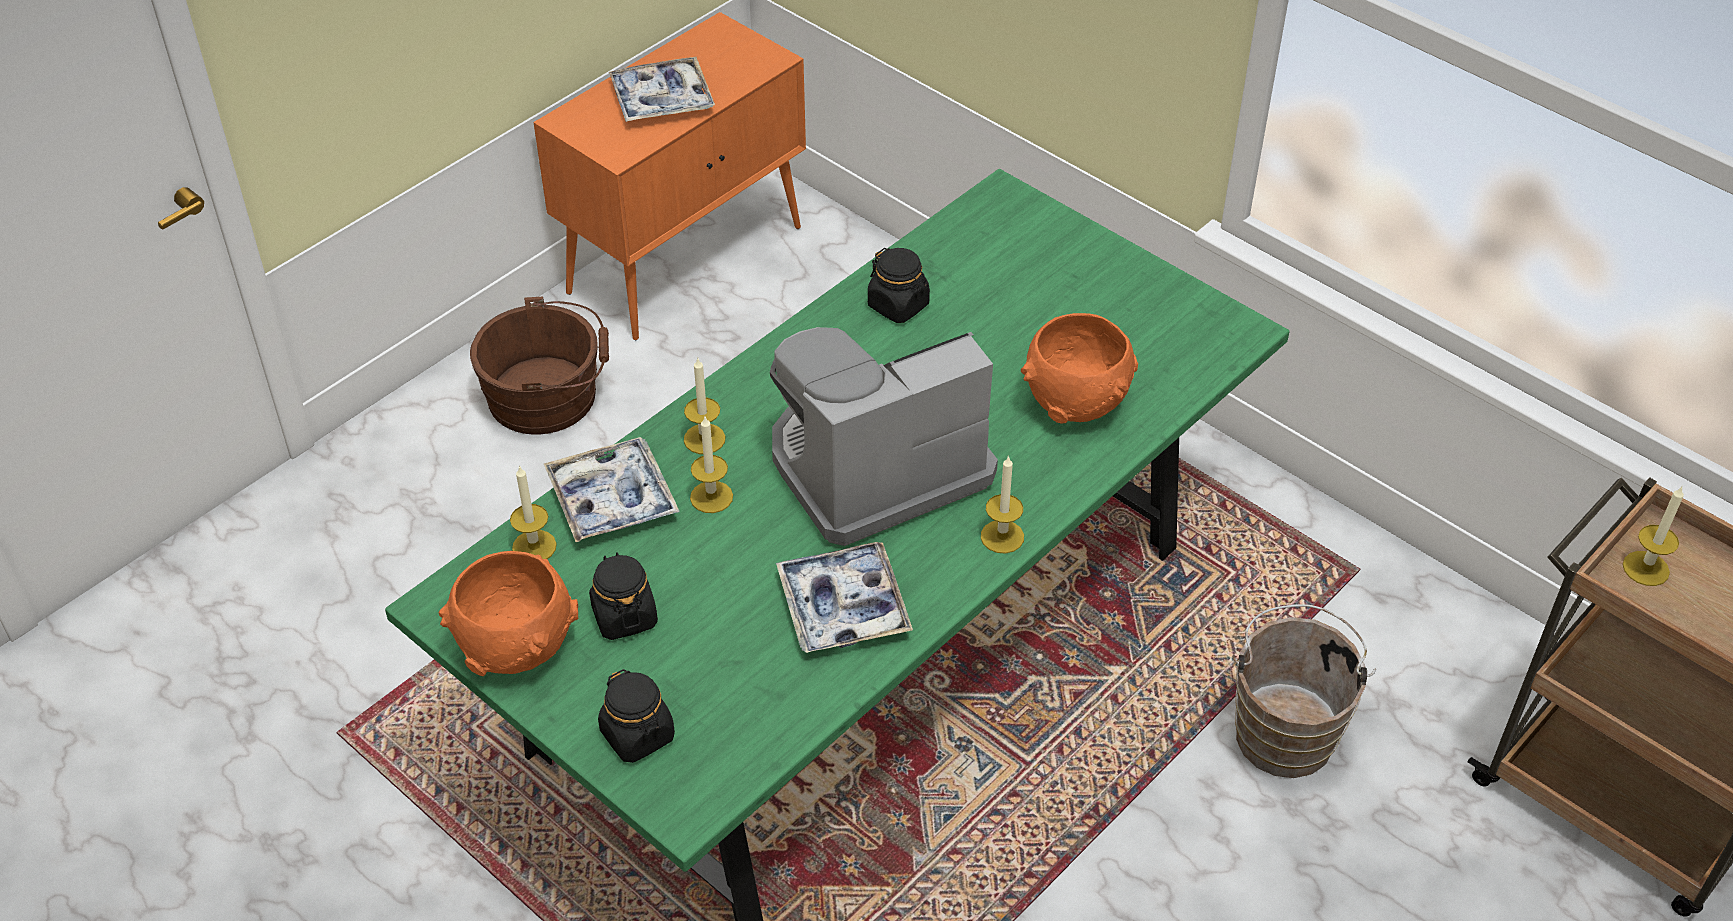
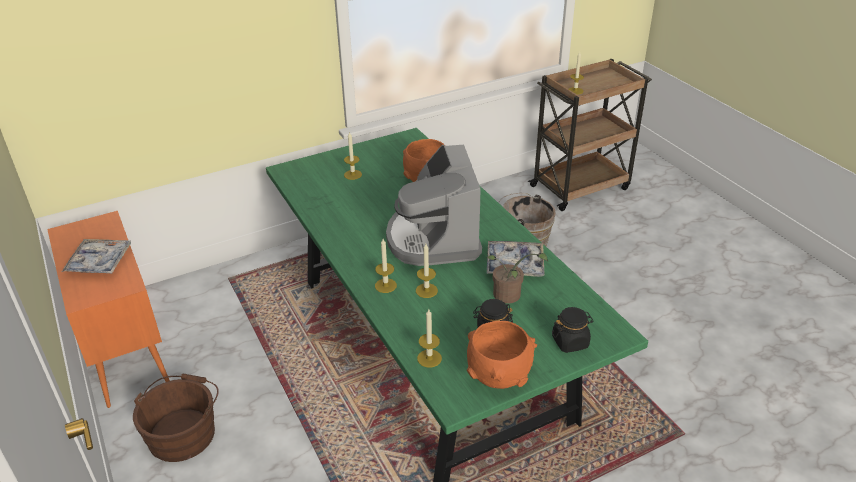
camera: 70 degrees left, 10 degrees down
tray [544,437,680,542] -> none
black jar [868,248,930,323] -> none
candle [981,455,1024,554] -> candle moved to [344,132,362,180]
none -> potted plant [487,253,548,304]

